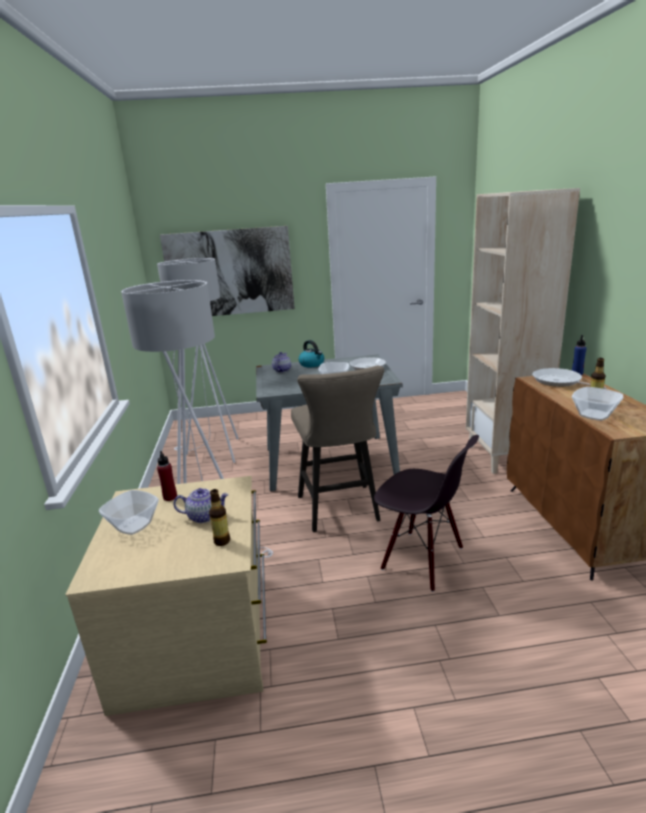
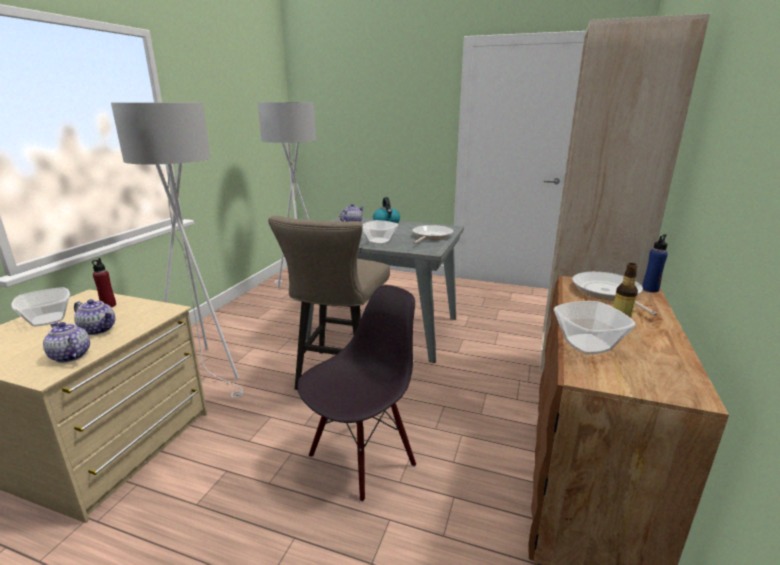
camera: 25 degrees right, 0 degrees up
picture [160,226,295,316] -> none
bottle [209,489,230,546] -> teapot [43,322,90,363]
black chair [374,435,479,592] -> black chair turned 105 degrees counterclockwise [297,285,416,502]

